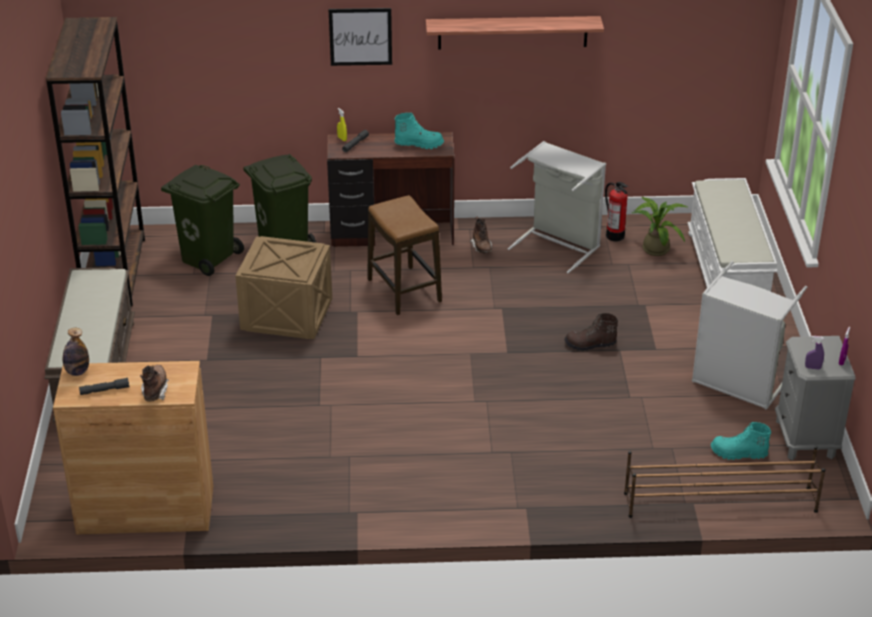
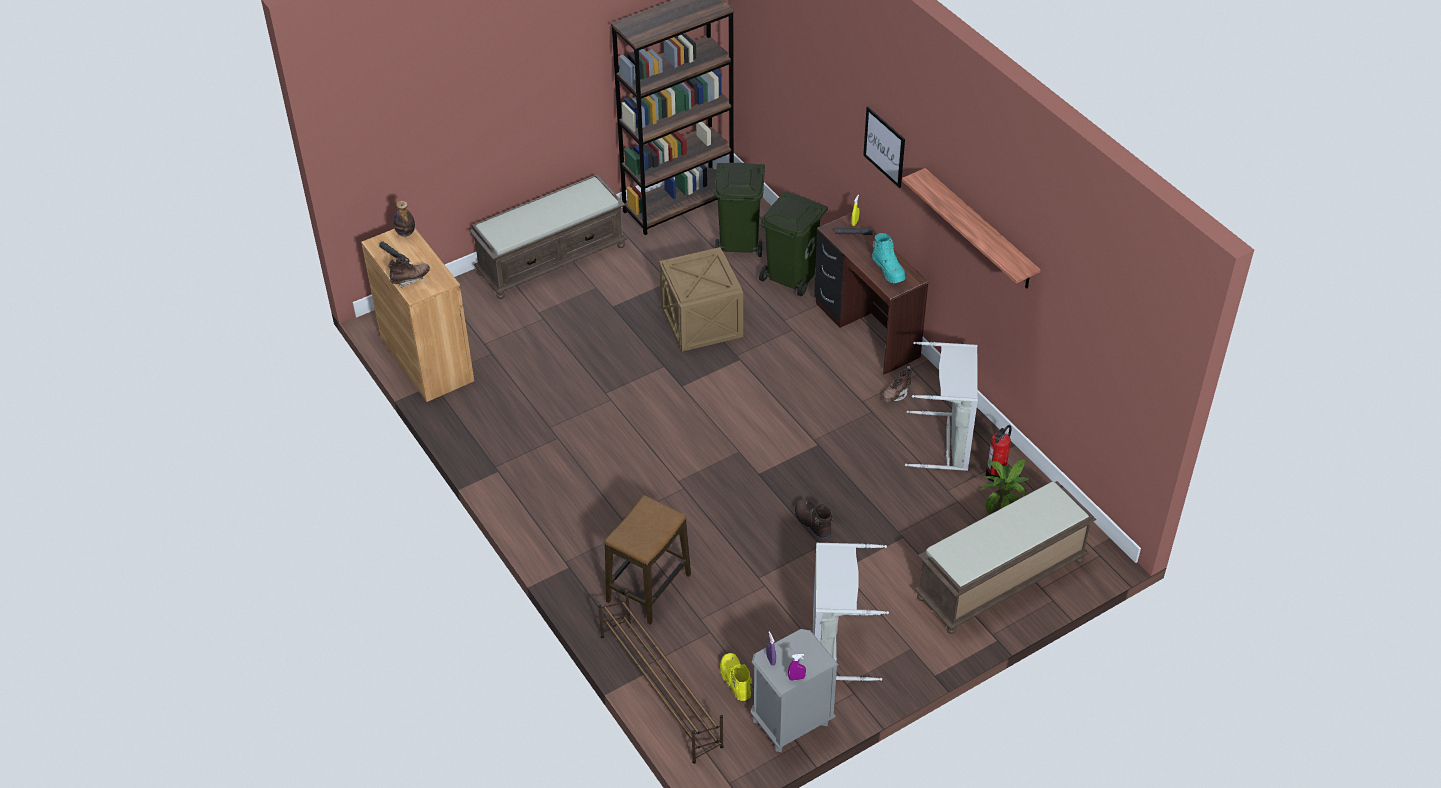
camera: 60 degrees right, 10 degrees up
stool [367,195,442,315] -> stool moved to [605,495,691,625]
white bench [687,178,778,291] -> brown bench [914,481,1096,634]
turquoise boot [711,422,771,460] -> yellow boot [720,653,752,701]

